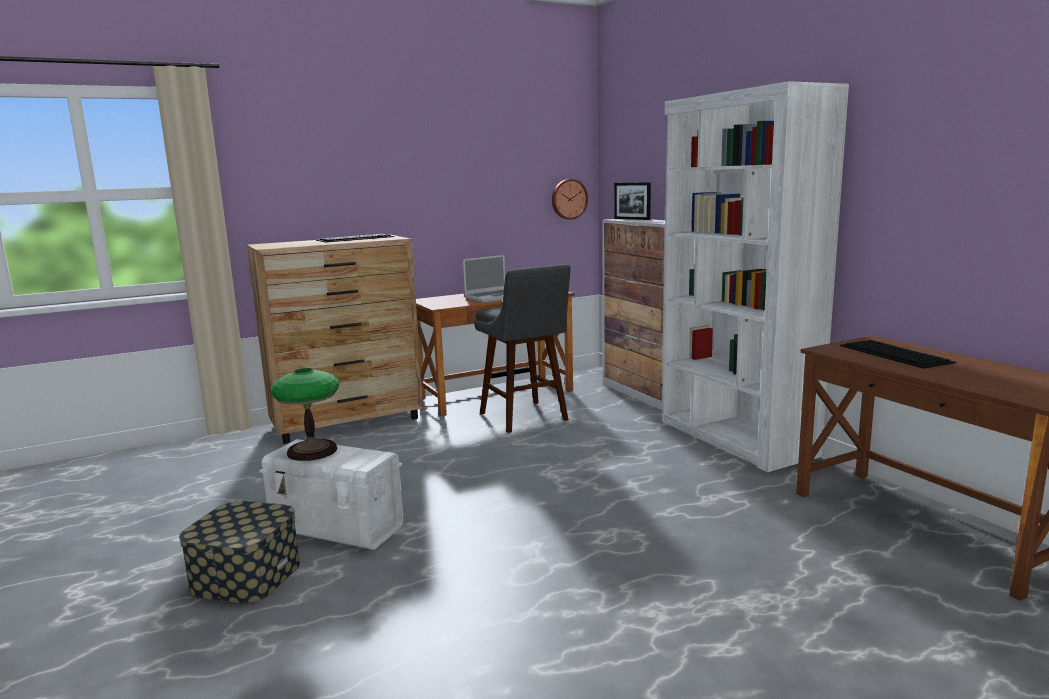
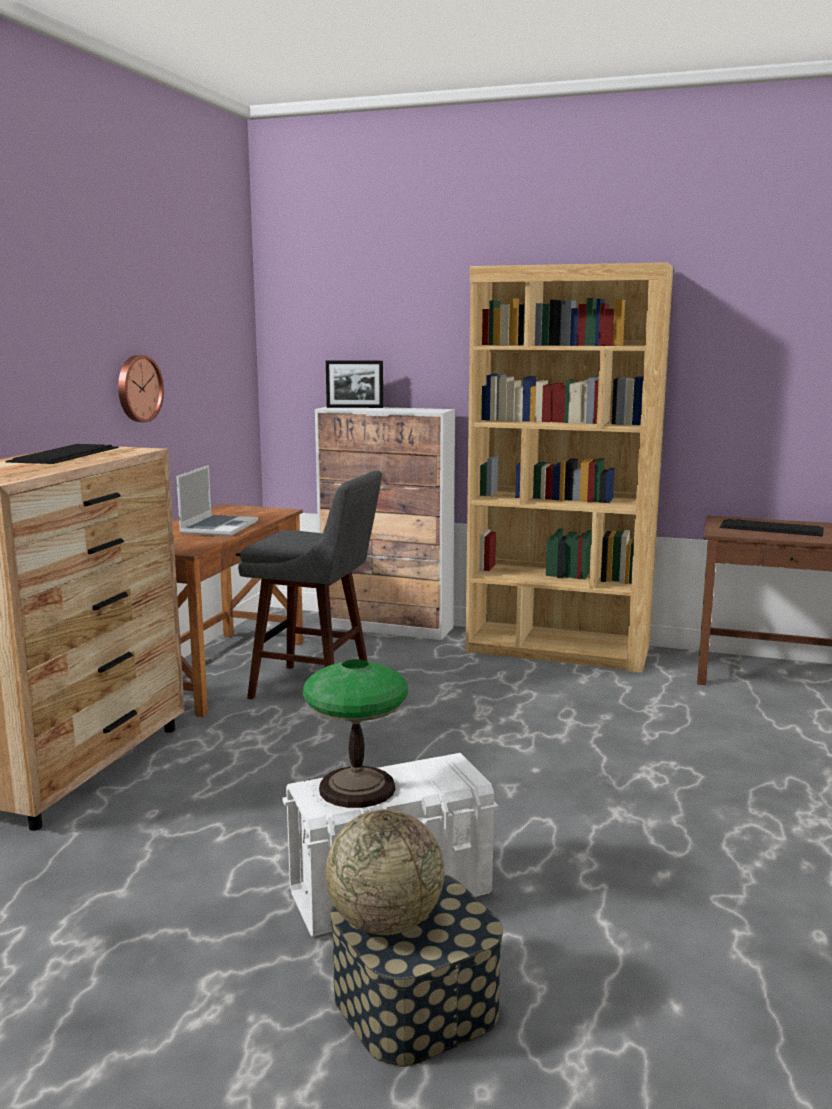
camera: 45 degrees left, 0 degrees up
wall clock [552,179,588,220] -> wall clock moved to [118,355,164,422]
white bookcase [662,81,849,472] -> brown bookcase [466,262,673,673]
none -> globe [326,809,445,935]

